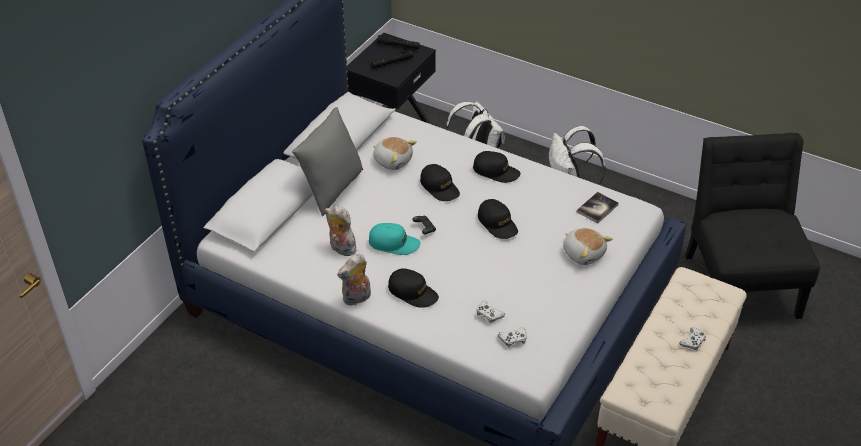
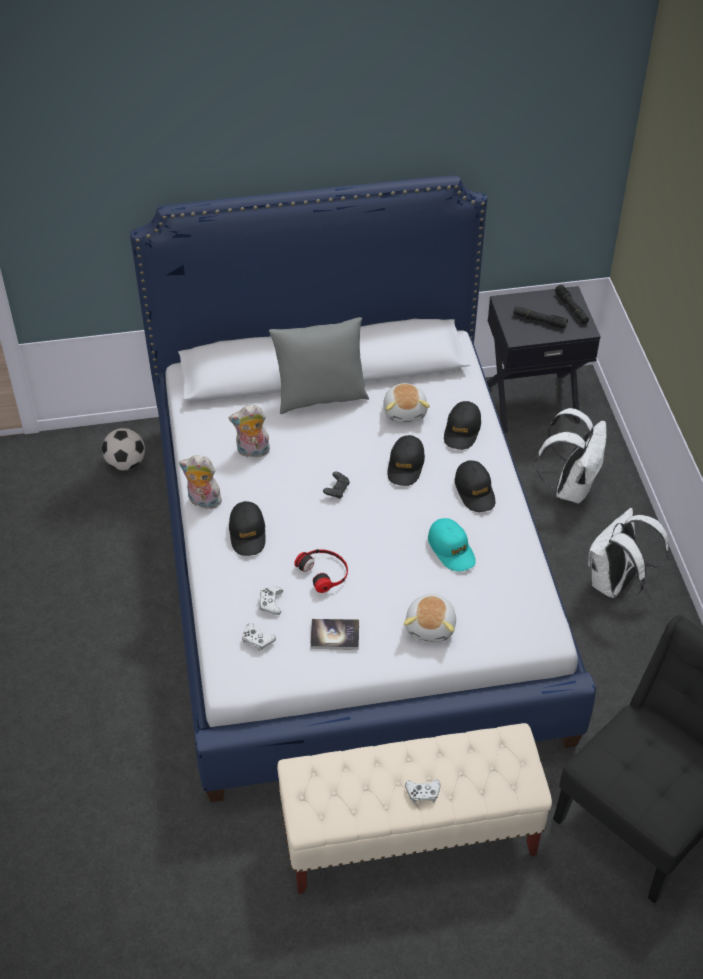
camera: 50 degrees right, 5 degrees up
plush toy [325,206,356,256] -> plush toy turned 90 degrees counterclockwise [229,405,271,457]
turquoise cap [369,223,420,255] -> turquoise cap moved to [428,518,476,571]
black cap [478,199,518,239] -> black cap moved to [444,401,481,450]
book [577,192,619,224] -> book moved to [310,619,359,650]
none -> football [102,428,145,470]
none -> headphones [294,549,348,593]

